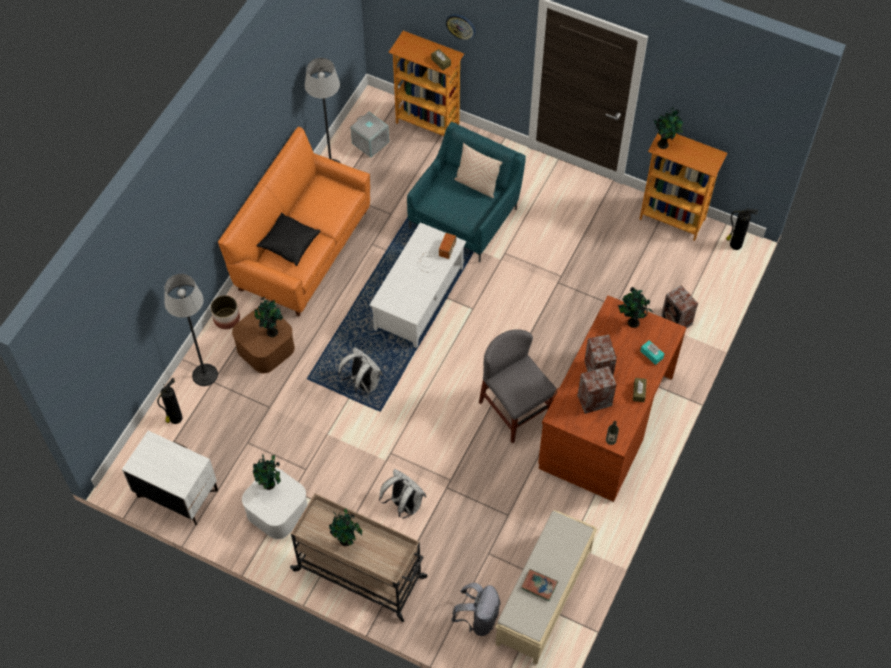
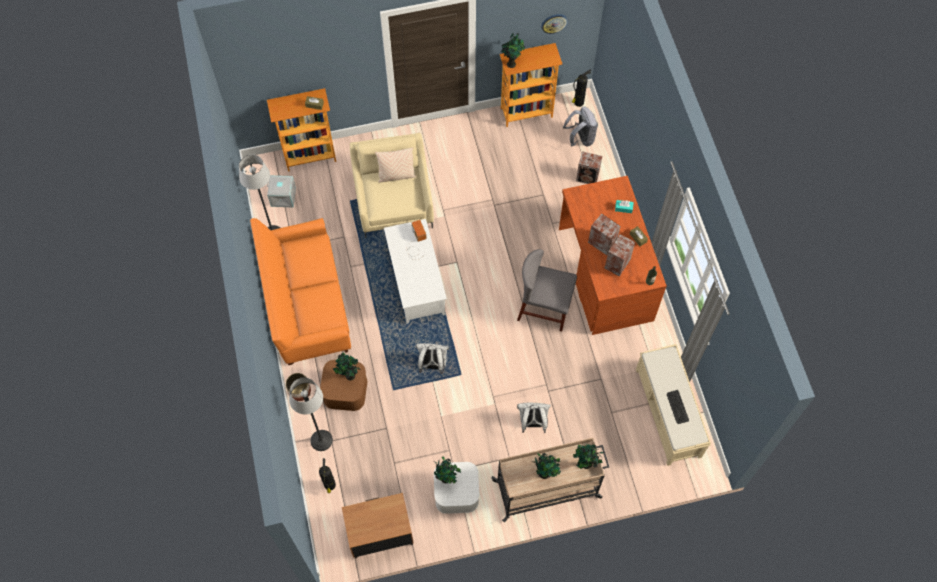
camera: 40 degrees left, 5 degrees up
white nightstand [122,431,218,525] -> brown nightstand [342,493,413,559]
black pillow [257,212,320,266] -> none
turquoise armchair [407,122,526,263] -> beige armchair [350,133,434,238]
wall clock [446,14,475,40] -> wall clock moved to [541,14,568,34]
grey backpack [451,583,501,636] -> grey backpack moved to [563,106,598,147]
book [521,569,558,601] -> keyboard [667,390,689,424]
potted plant [618,287,653,328] -> potted plant moved to [573,444,605,469]

